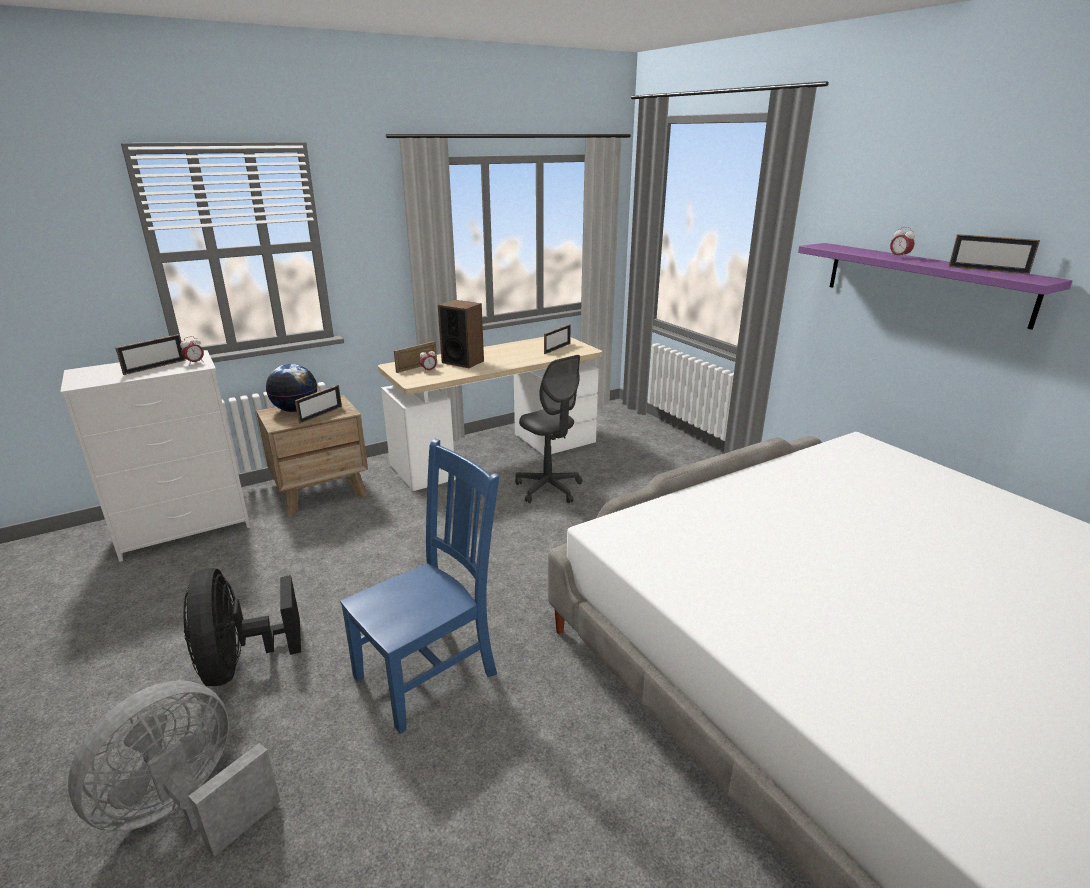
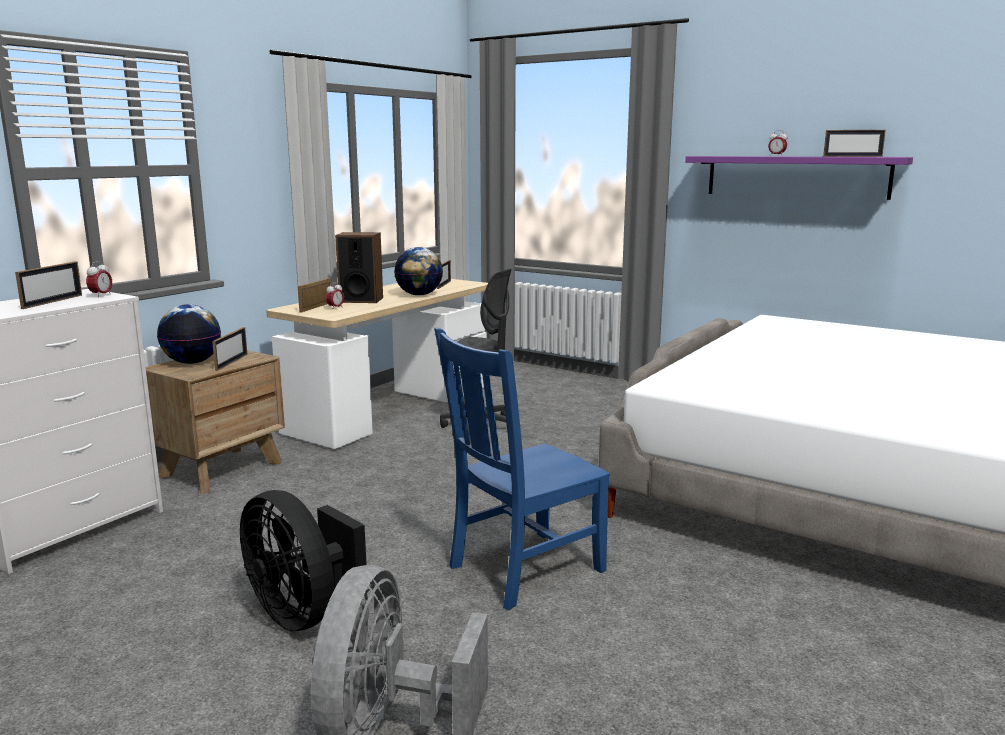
camera: 25 degrees left, 10 degrees down
blue chair [340,439,500,734] -> blue chair turned 150 degrees counterclockwise [434,327,610,610]
none -> globe [395,247,443,296]

